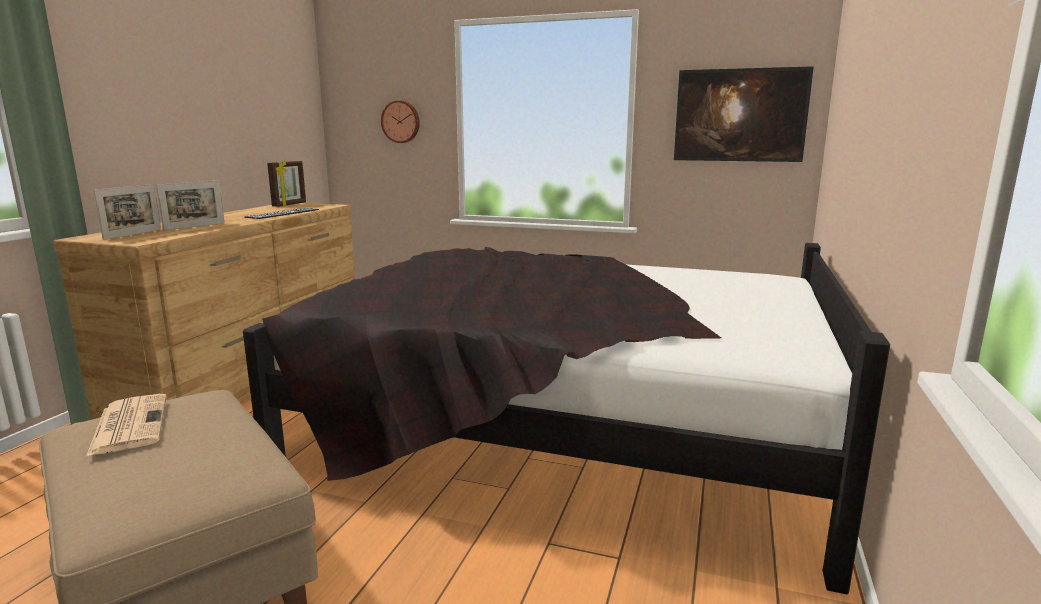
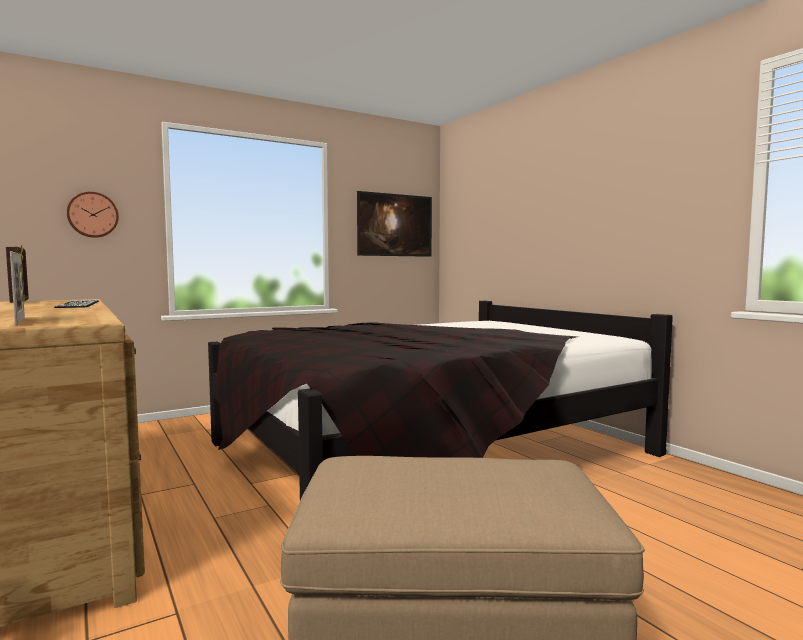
camera: 50 degrees left, 10 degrees down
newspaper [86,394,167,457] -> none
picture frame [156,181,225,230] -> none

